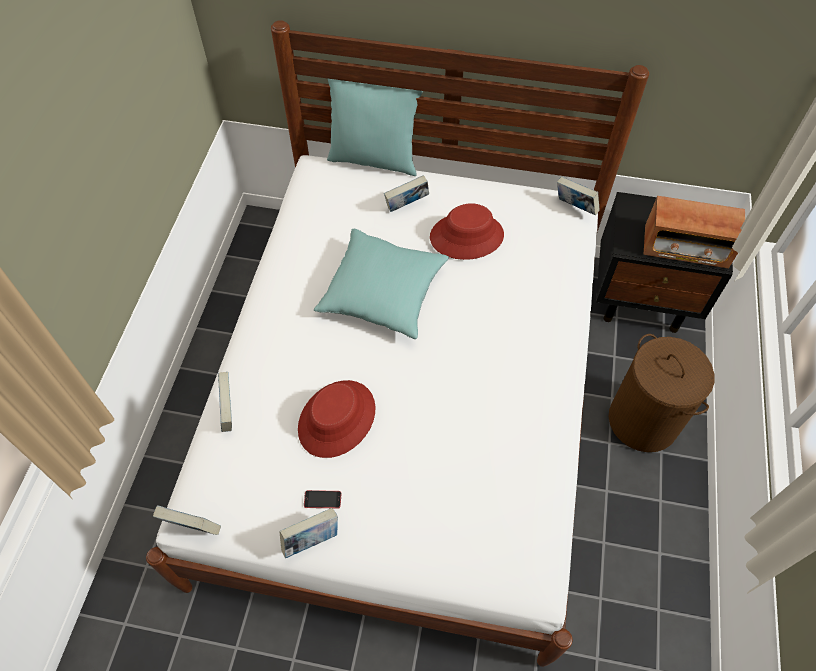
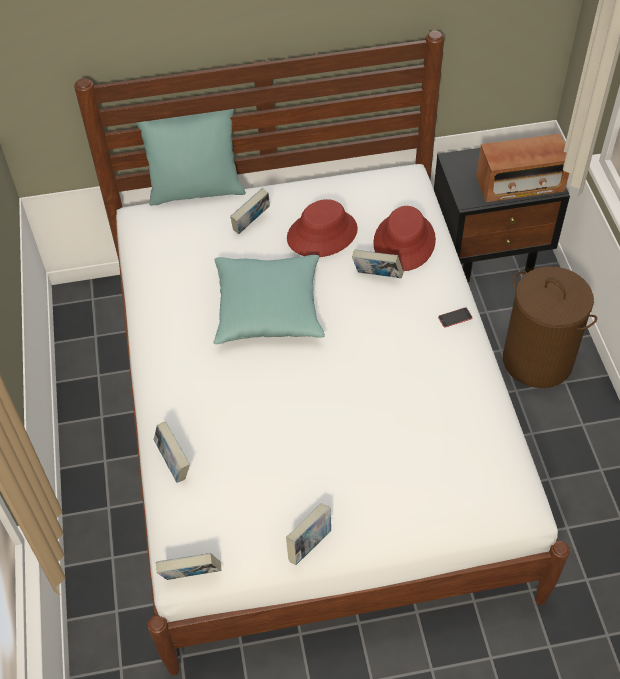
camera: 20 degrees left, 5 degrees down
red hat [298,380,376,458] -> red hat moved to [373,206,436,271]
phone [304,490,341,508] -> phone moved to [438,307,472,328]
book [557,177,600,216] -> book moved to [352,250,403,278]

